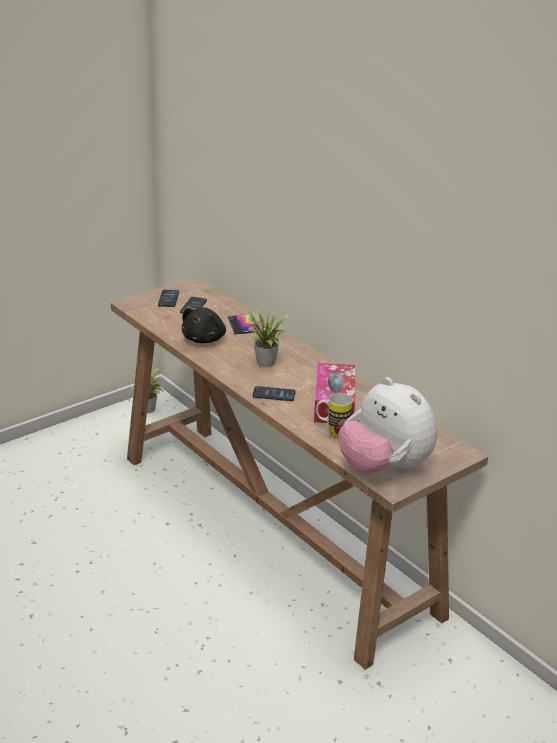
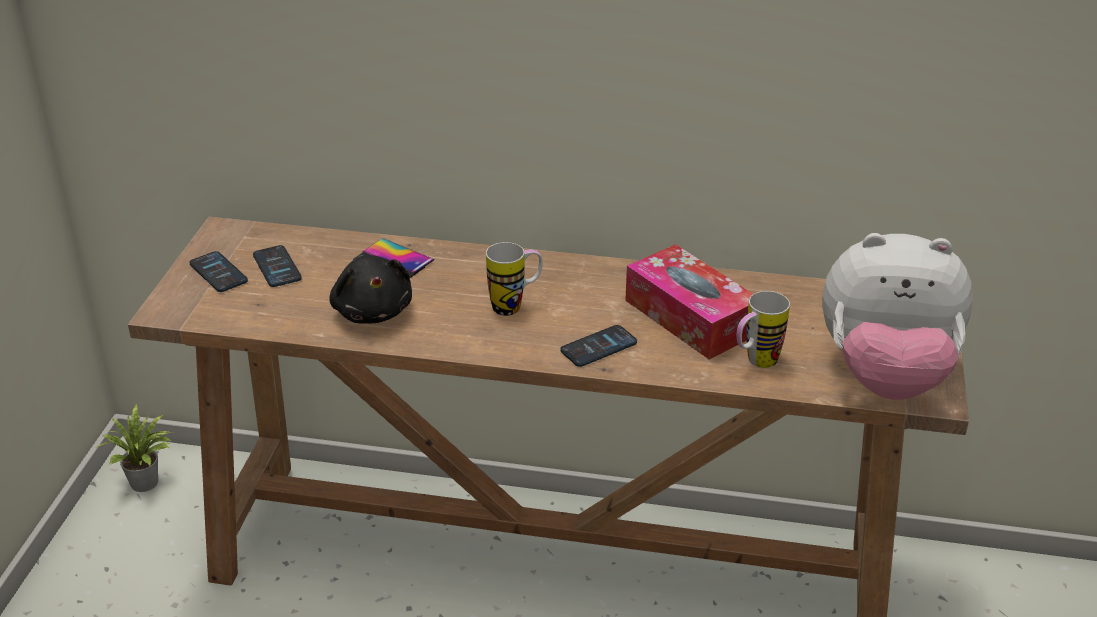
camera: 40 degrees left, 5 degrees up
potted plant [241,309,290,367] -> mug [486,242,543,316]

